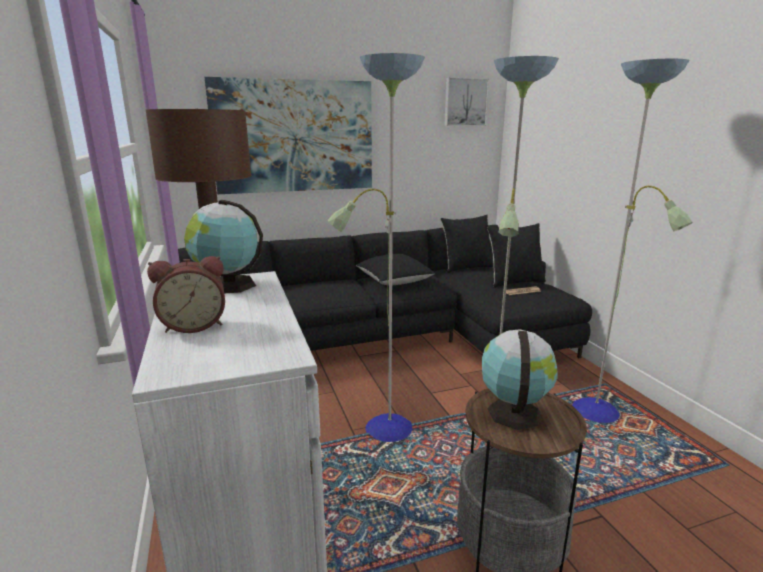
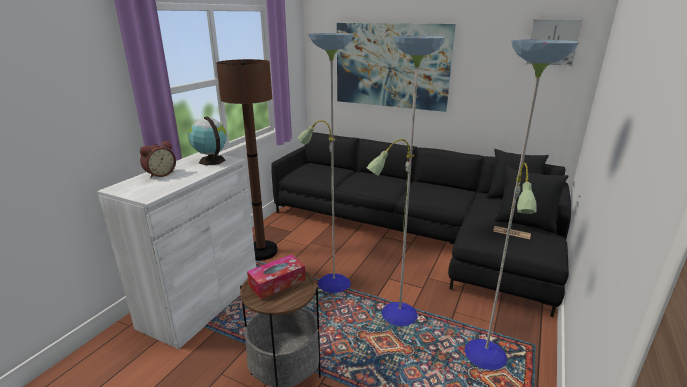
camera: 45 degrees right, 5 degrees up
alarm clock [147,256,225,333] -> alarm clock turned 75 degrees counterclockwise [140,141,176,179]
black pillow [356,254,436,285] -> none
globe [482,329,558,430] -> tissue box [247,254,306,299]

